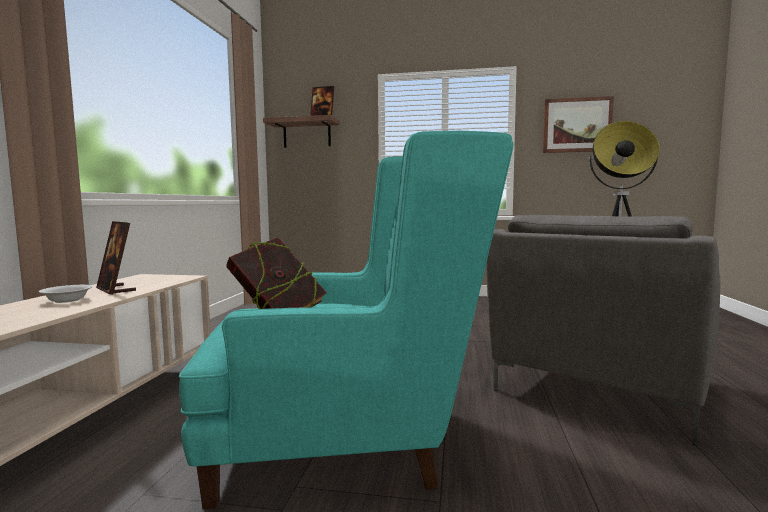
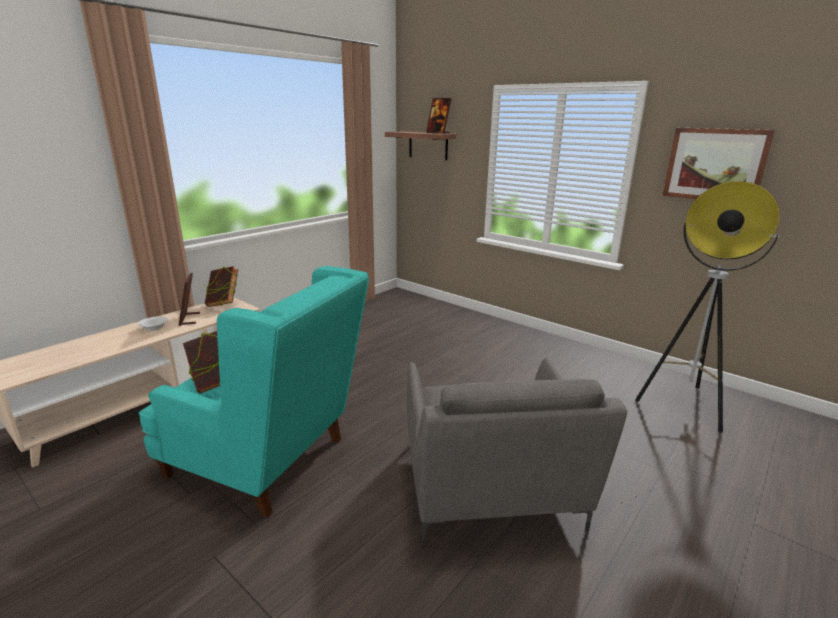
camera: 30 degrees right, 15 degrees up
grey armchair [486,215,720,446] -> grey armchair turned 75 degrees counterclockwise [407,358,627,547]
none -> book [205,266,238,307]

